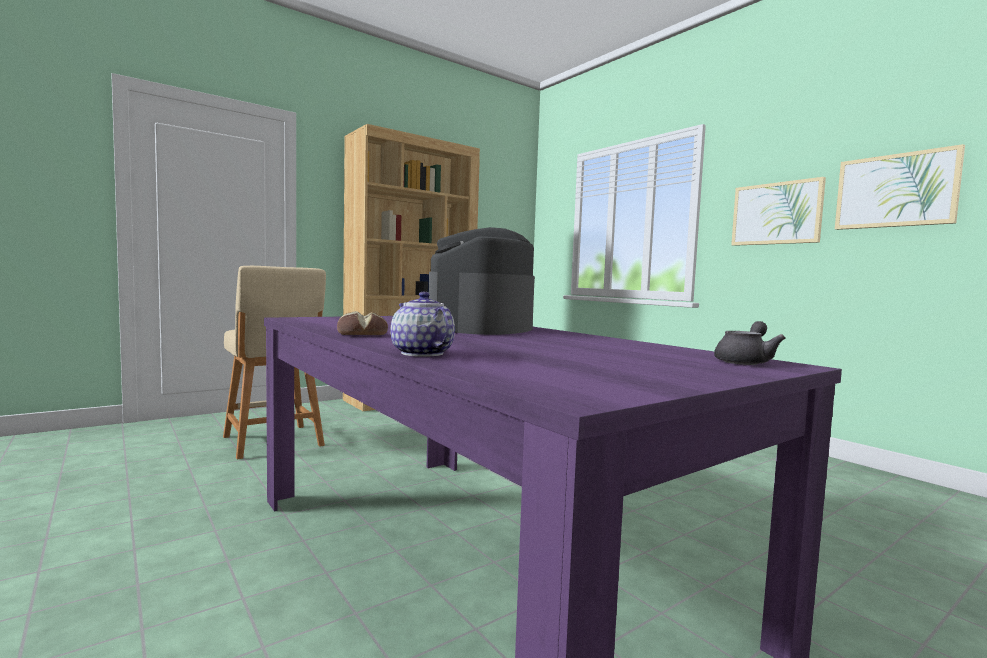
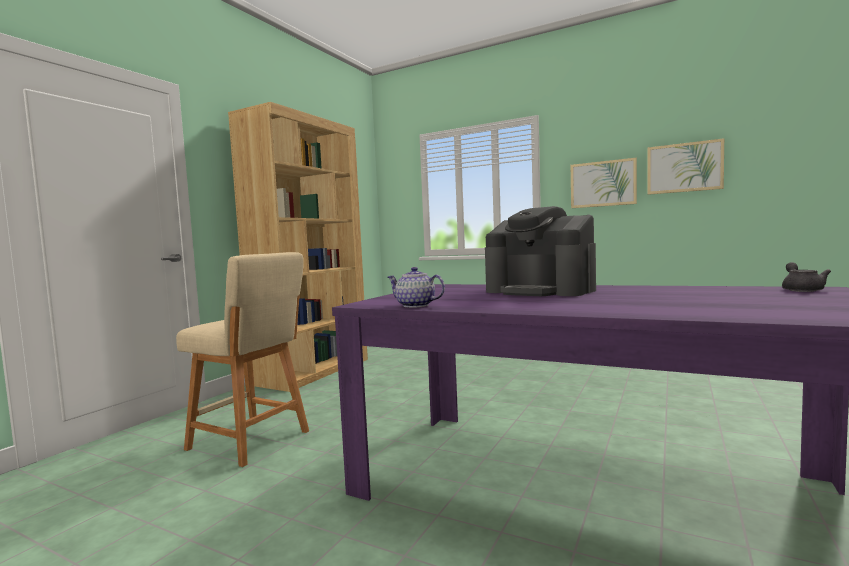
camera: 25 degrees left, 0 degrees up
bread [337,311,388,335] -> none
teapot [391,292,455,357] -> teapot moved to [387,267,445,308]
coffee machine [429,227,535,335] -> coffee machine turned 45 degrees counterclockwise [485,206,596,296]

